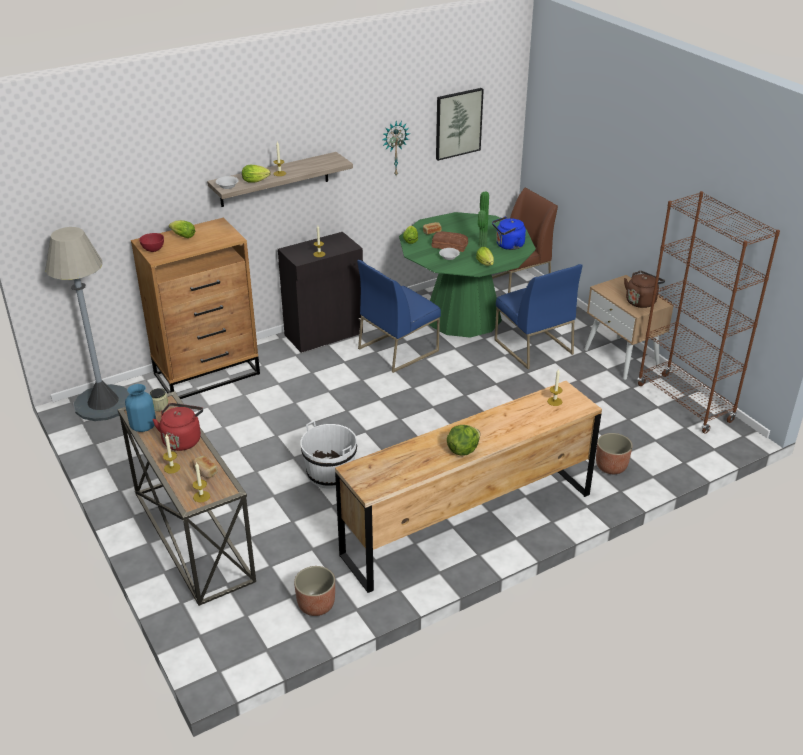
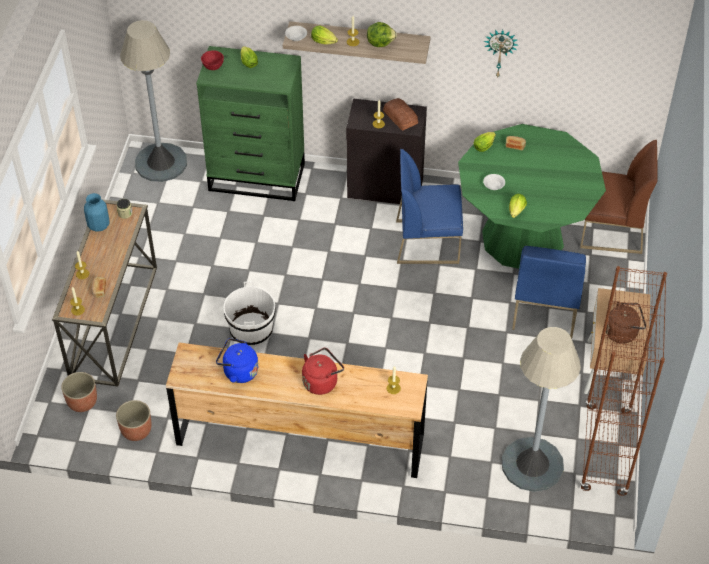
camera: 40 degrees right, 15 degrees up
brown dresser [131,217,260,399] -> green dresser [196,46,305,201]
red kettle [152,403,203,451] -> red kettle moved to [302,348,344,395]
bread [432,231,468,252] -> bread moved to [383,98,418,131]
picture [436,88,484,161] -> none
lettuce [447,425,480,455] -> lettuce moved to [367,22,397,47]
potted plant [478,192,489,247] -> none
blue kettle [492,216,526,250] -> blue kettle moved to [216,338,258,383]
planter [596,433,633,474] -> planter moved to [61,372,97,412]
none -> grey floor lamp [502,327,581,492]

